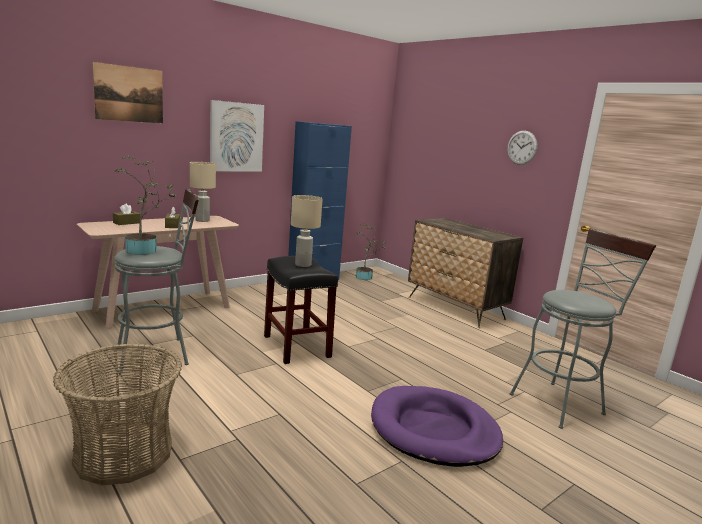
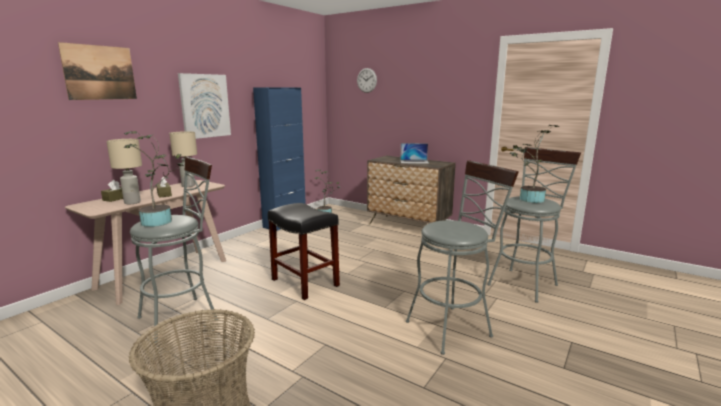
camera: 15 degrees left, 0 degrees up
beige table lamp [291,195,322,267] -> beige table lamp moved to [107,139,142,204]
purple dog bed [371,386,503,467] -> grey stool [406,160,519,355]
wall clock [507,131,538,165] -> wall clock moved to [357,68,377,93]
none -> laptop [400,143,429,164]
none -> potted plant [510,125,559,203]

